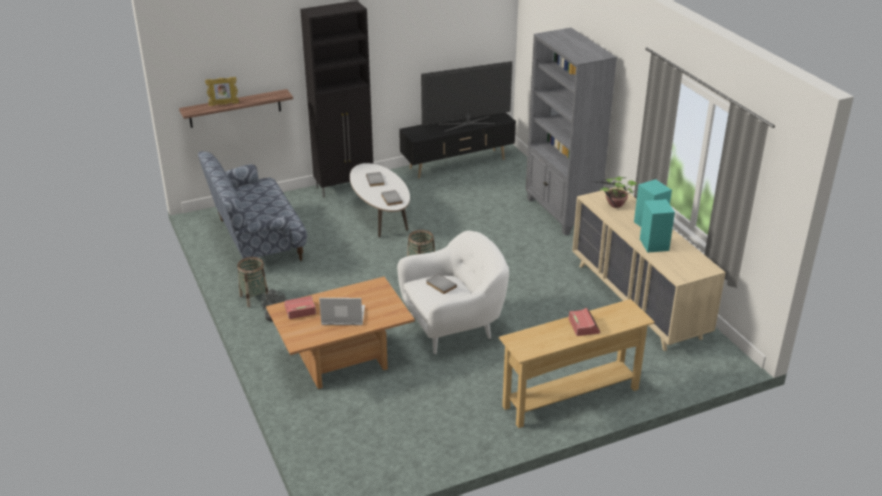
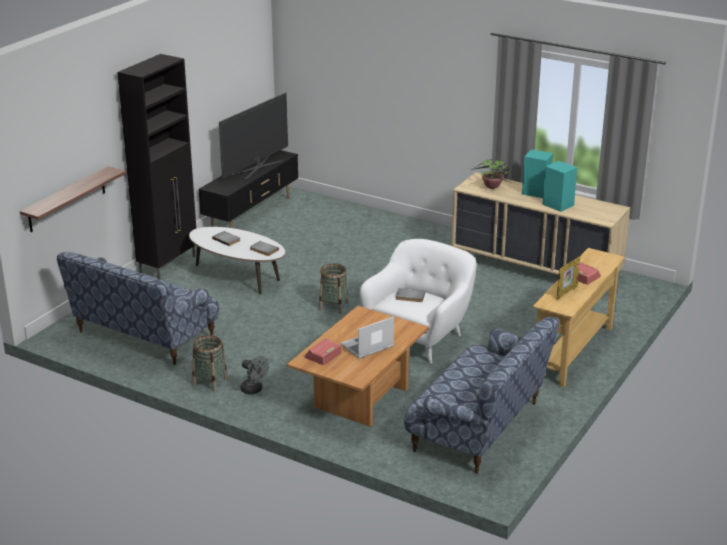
camera: 35 degrees left, 5 degrees down
picture frame [205,77,239,106] -> picture frame moved to [557,256,581,300]
grey bookcase [526,28,617,235] -> none
none -> sofa [404,317,559,474]

